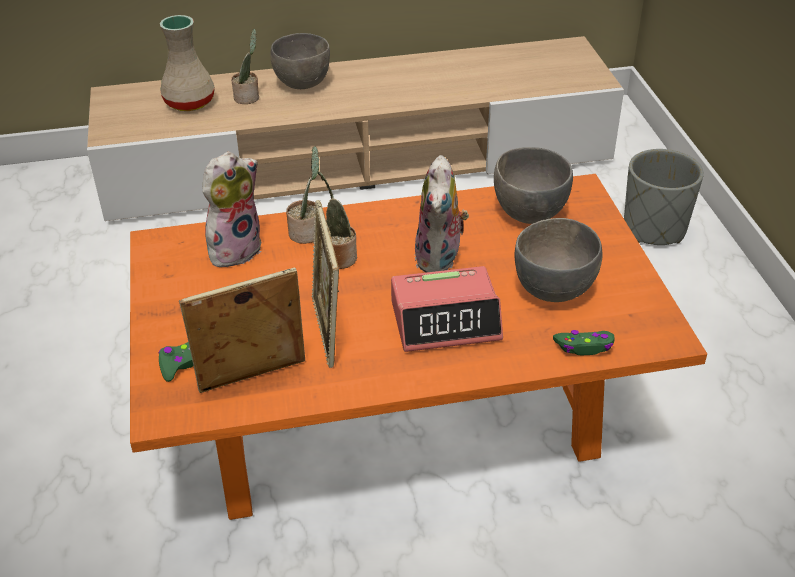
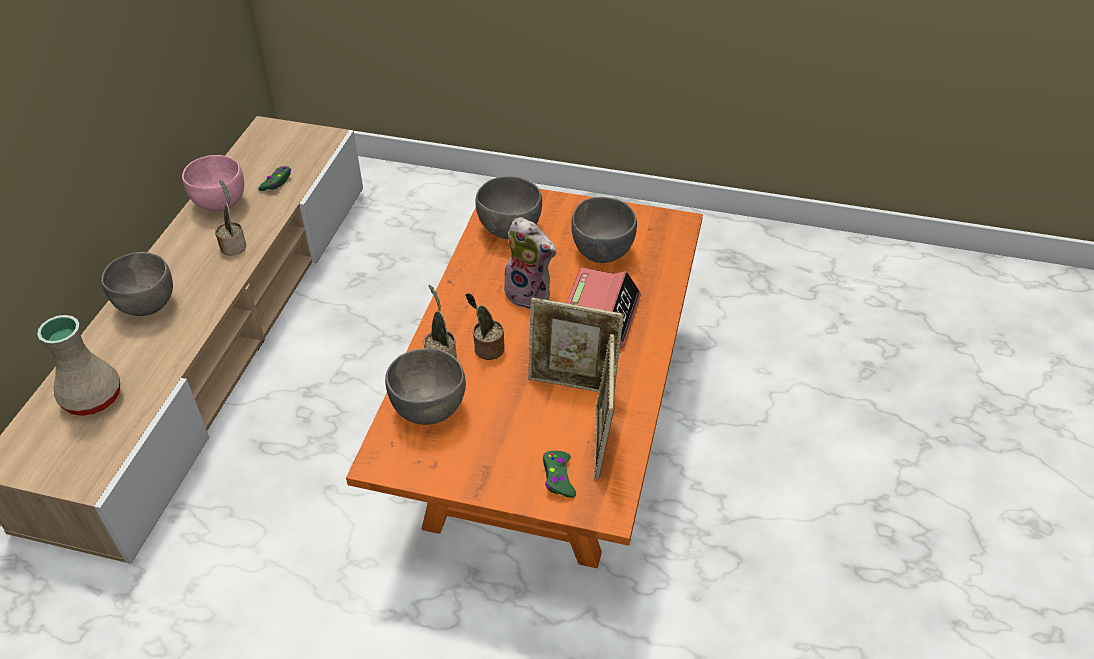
camera: 65 degrees left, 5 degrees up
plush toy [203,151,261,269] -> grey bowl [385,348,466,425]
potted plant [231,29,259,104] -> potted plant moved to [215,180,246,256]
green game controller [553,330,614,355] -> green game controller moved to [258,166,291,191]
grey planter [624,149,704,245] -> none
none -> pink bowl [182,155,244,212]

